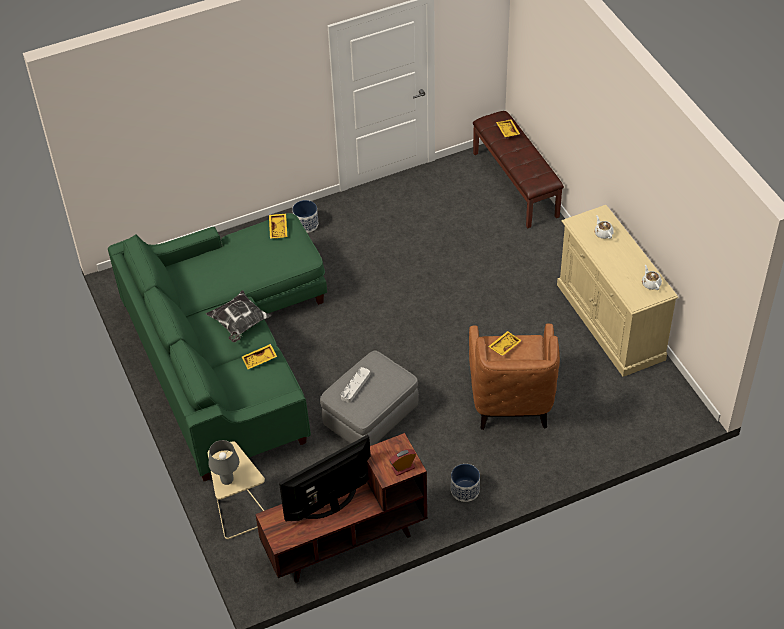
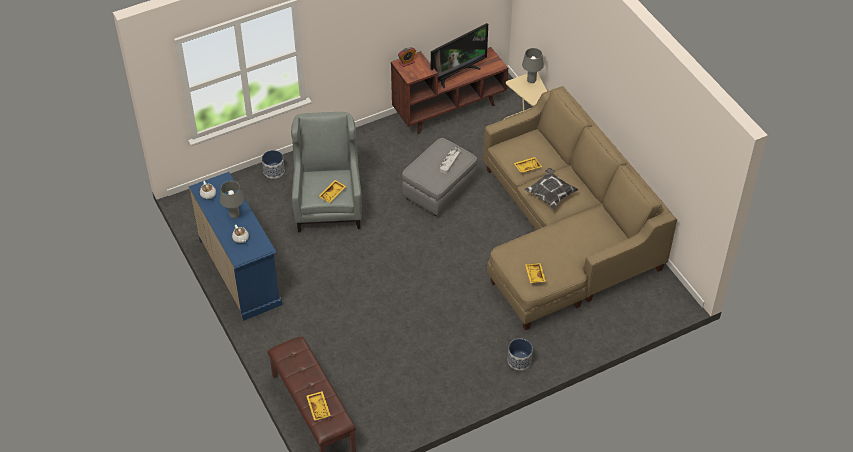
camera: 175 degrees right, 0 degrees up
green sofa [108,213,327,481] -> beige sofa [483,86,677,330]
planter [451,464,480,502] -> planter moved to [262,150,285,179]
brown armchair [469,324,560,430] -> grey armchair [291,112,362,232]
beige cabinet [557,205,678,377] -> blue cabinet [188,172,282,321]
none -> grey table lamp [220,181,244,218]

